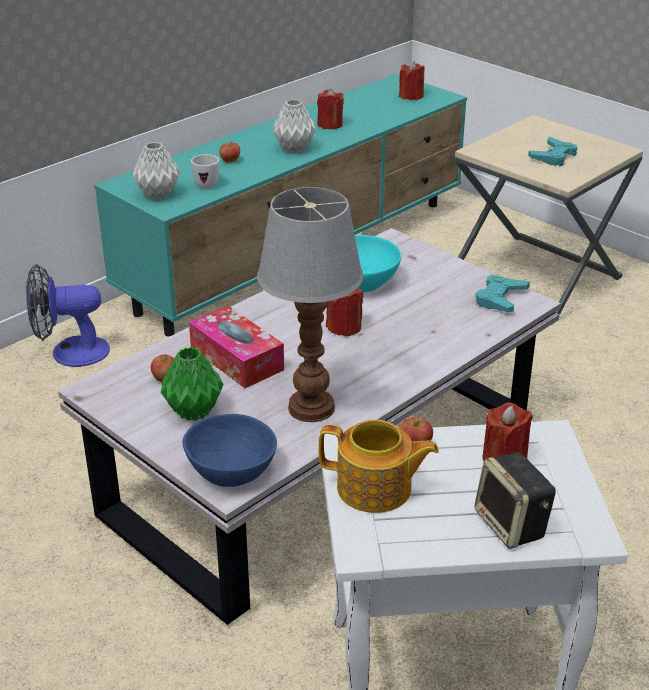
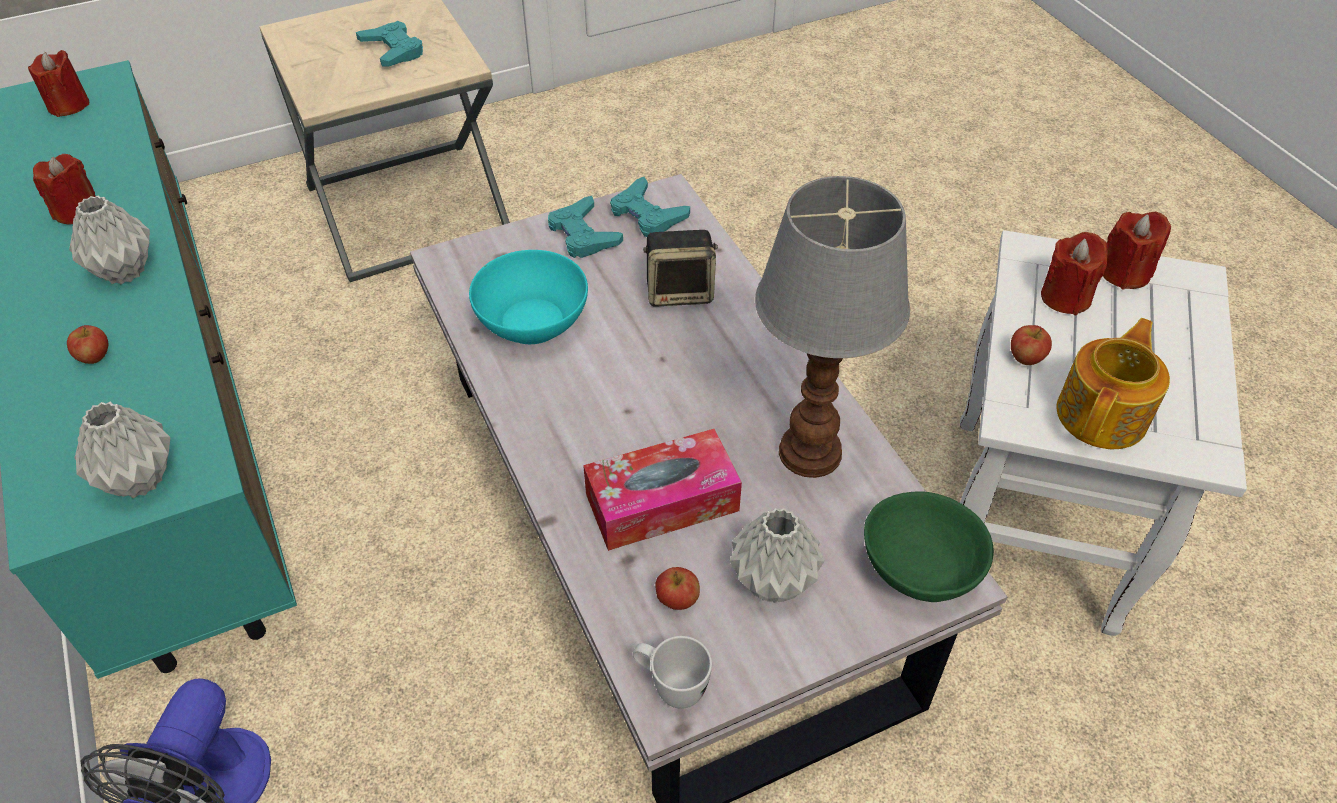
camera: 70 degrees left, 15 degrees up
green vase [161,347,223,421] -> grey vase [730,508,824,603]
blue bowl [182,414,277,487] -> green bowl [864,491,994,602]
white mug [191,154,219,189] -> white mug moved to [633,636,712,709]
red candle [326,287,364,337] -> red candle moved to [1103,212,1171,290]
speaker [475,452,556,549] -> speaker moved to [643,230,718,307]
none -> turquoise game controller [548,196,623,258]

